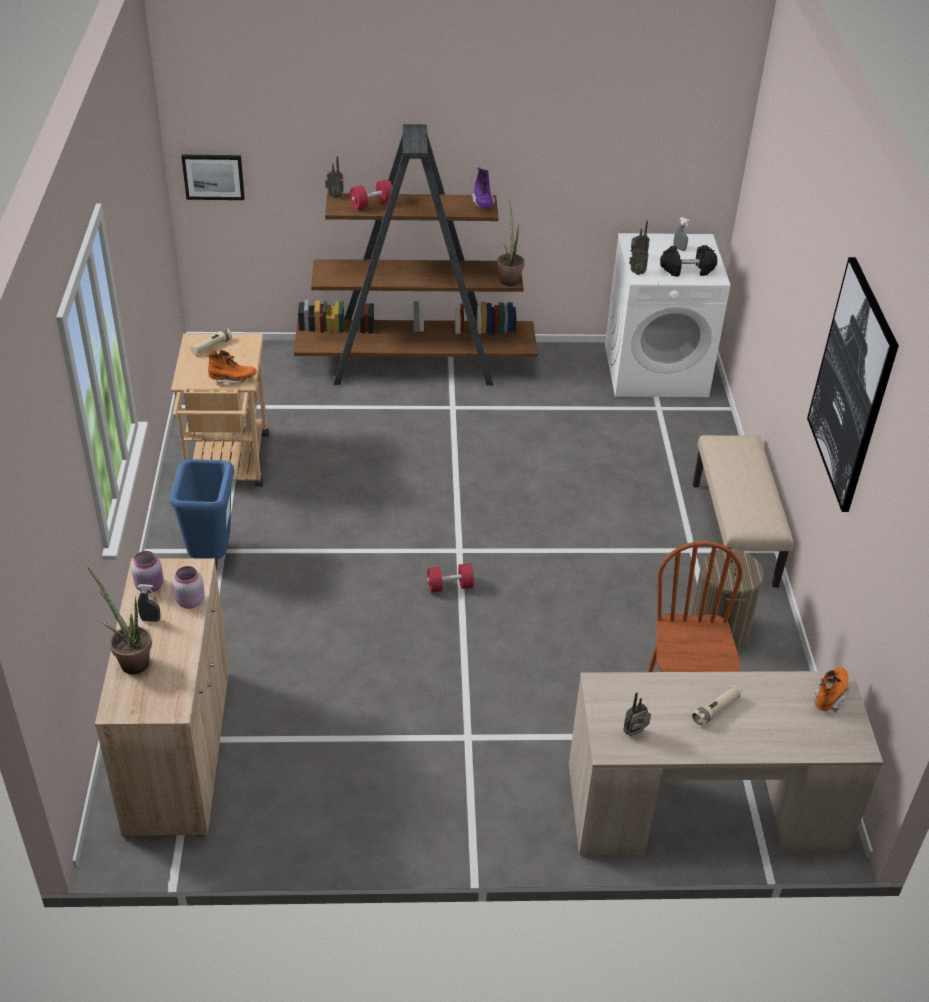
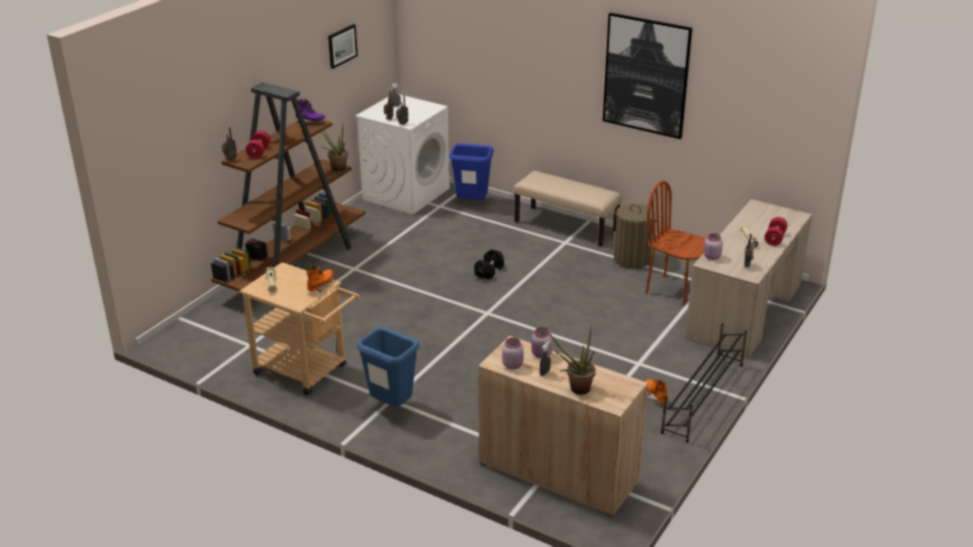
camera: 55 degrees left, 10 degrees down
picture [181,154,245,200] -> picture moved to [328,24,358,69]
red dumbbell [427,563,474,592] -> red dumbbell moved to [764,217,788,246]
black dumbbell [660,245,717,276] -> black dumbbell moved to [474,249,504,279]
orange boot [814,667,849,713] -> orange boot moved to [645,379,669,404]
none -> blue trash can [449,143,493,200]
none -> black shoe rack [661,323,747,443]
none -> pink jar [704,233,723,260]

